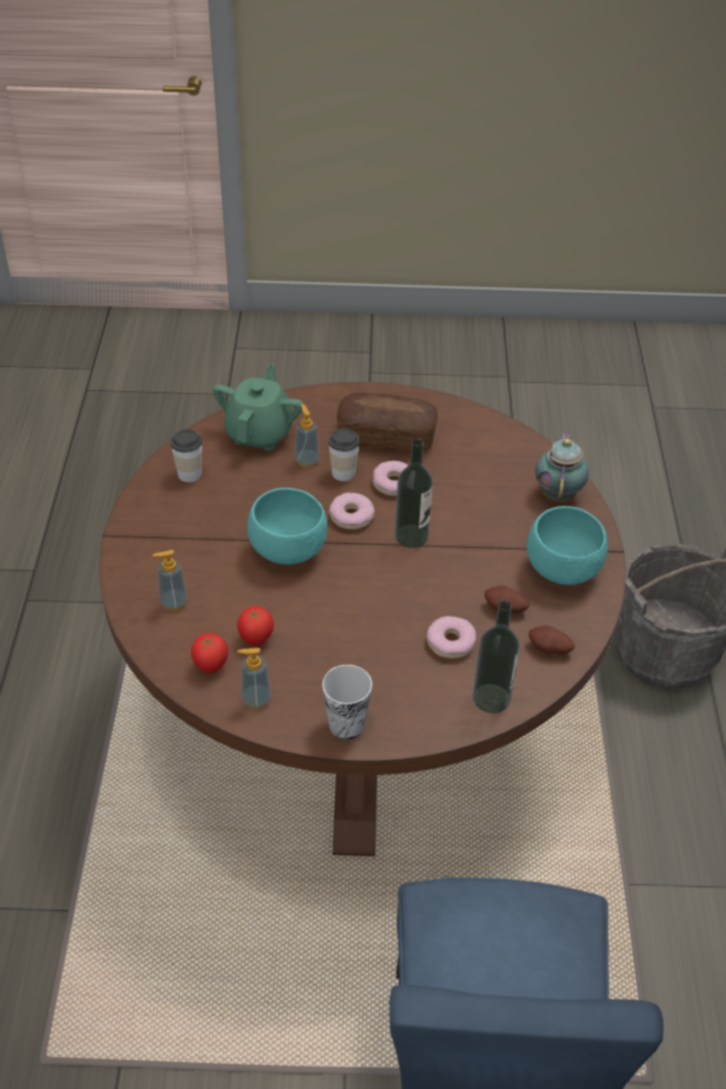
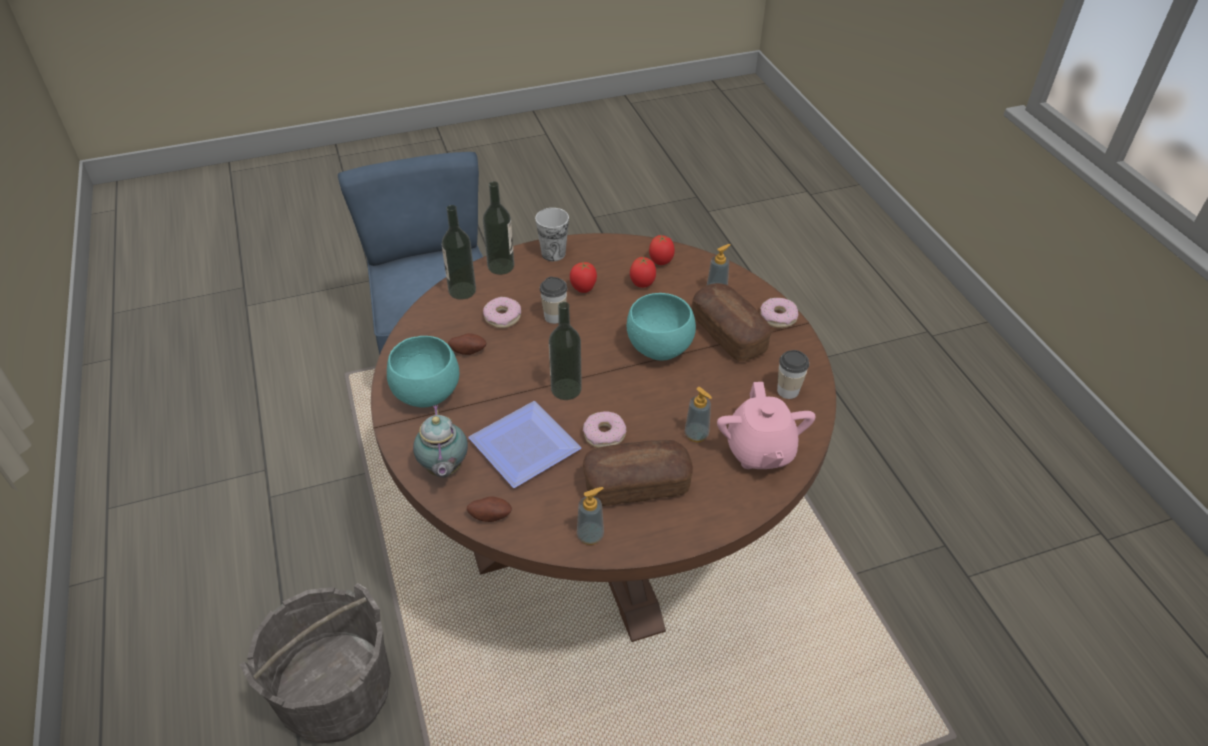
camera: 160 degrees right, 0 degrees up
green teapot [213,364,303,451] -> pink teapot [717,382,816,469]
soap dispenser [237,648,271,709] -> soap dispenser moved to [577,487,604,545]
cup [328,429,360,481] -> cup moved to [540,277,567,324]
donut [329,493,375,530] -> donut moved to [760,297,798,328]
potato [529,626,575,654] -> potato moved to [467,496,512,522]
none -> plate [468,401,581,488]
none -> bottle [483,181,514,275]
none -> tomato [570,262,597,293]
none -> bread [692,283,772,361]

